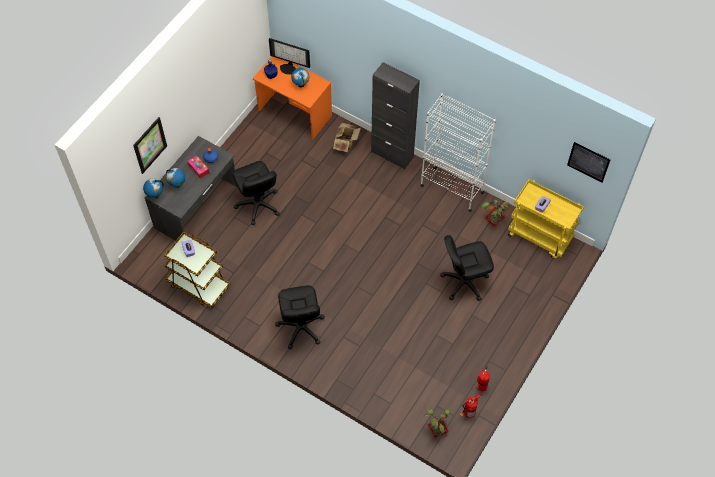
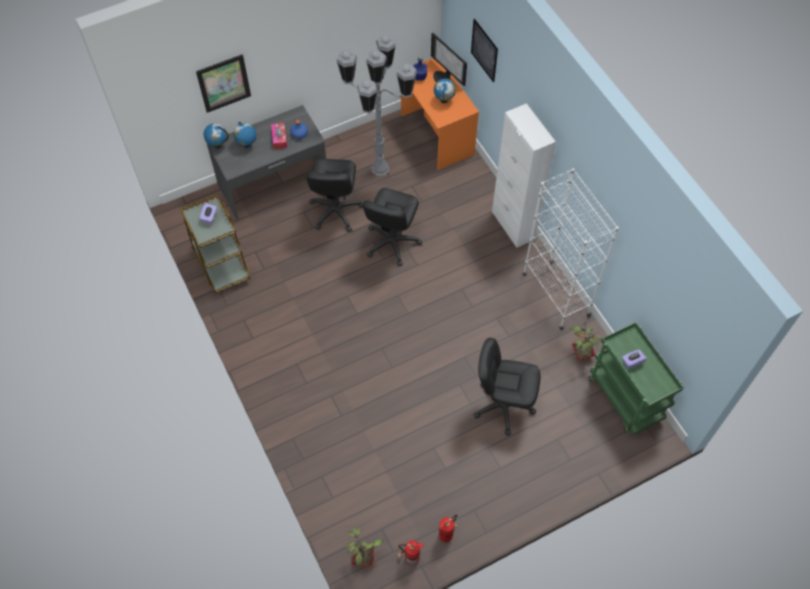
camera: 30 degrees right, 0 degrees up
black office chair [275,285,325,349] -> black office chair moved to [362,188,422,266]
cardboard box [333,123,361,152] -> none
black cabinet [371,62,420,170] -> white cabinet [492,103,556,248]
yellow cart [508,179,584,259] -> green cart [589,322,684,435]
picture [567,142,610,183] -> picture moved to [471,19,498,82]
none -> grey floor lamp [336,35,417,176]

